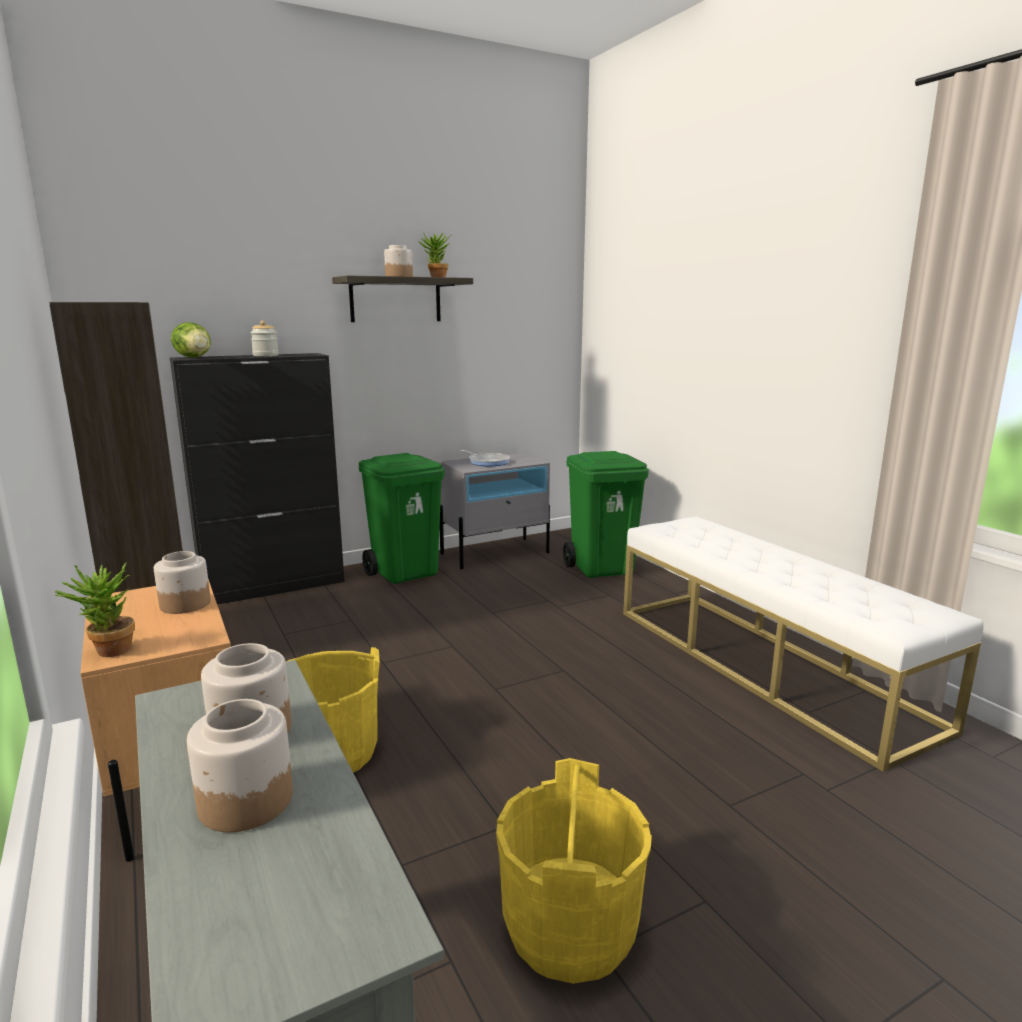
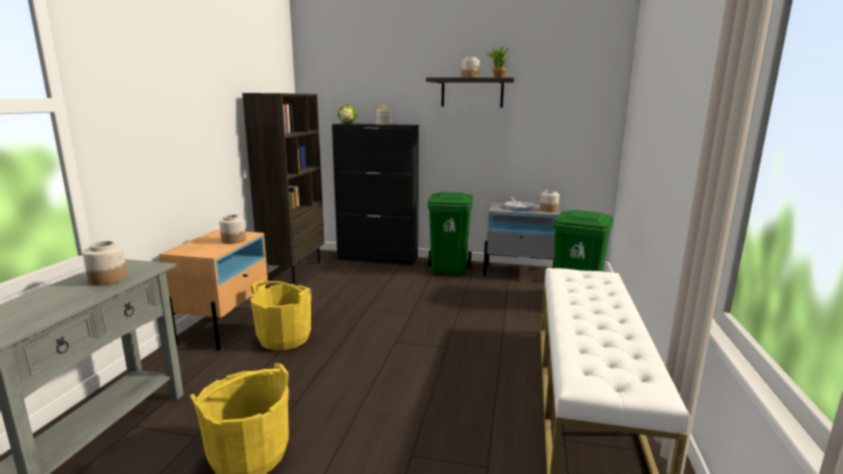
camera: 40 degrees right, 0 degrees up
potted plant [54,562,135,657] -> none
jar [187,699,293,832] -> jar moved to [540,190,559,212]

